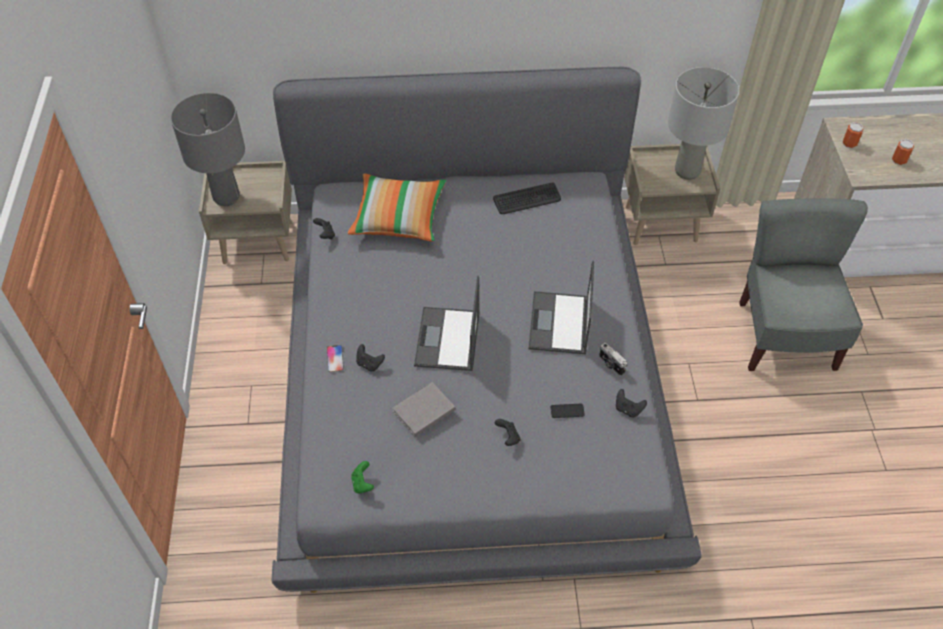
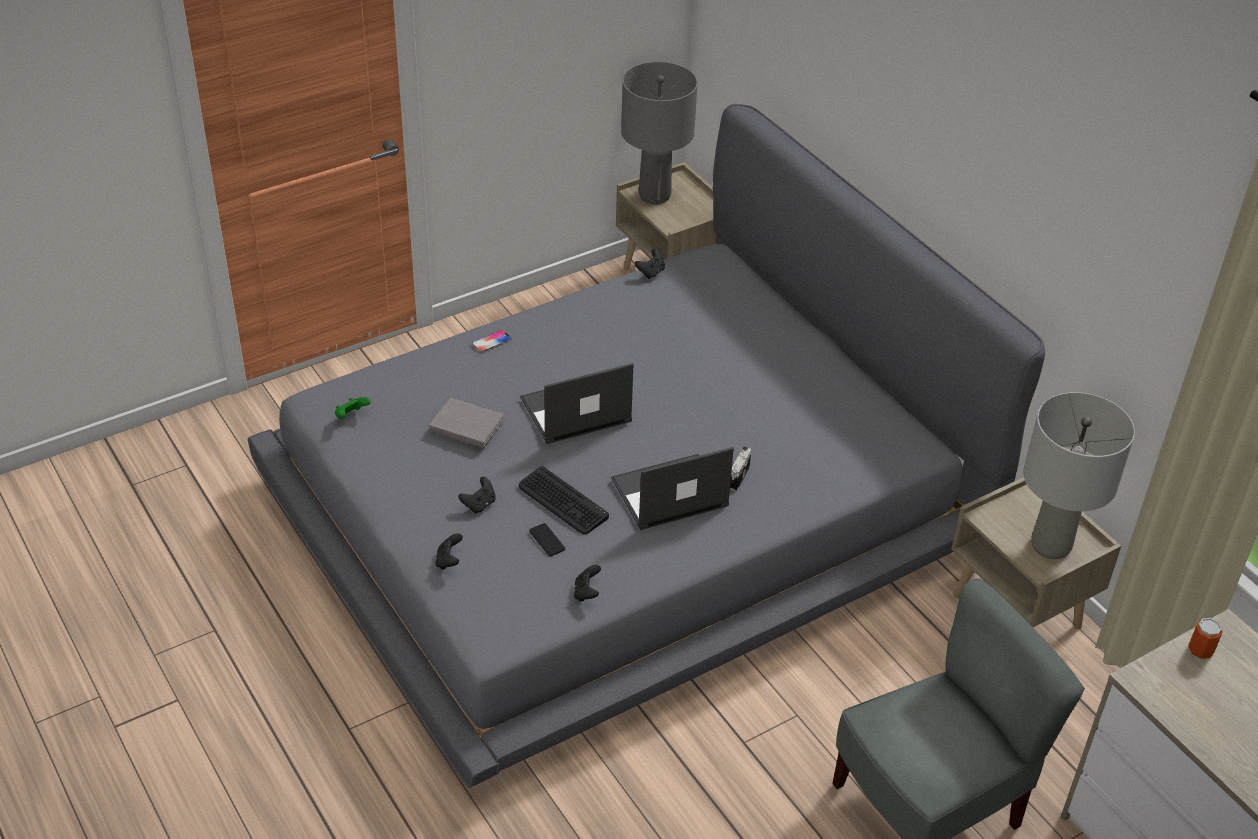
camera: 60 degrees right, 10 degrees down
pillow [348,174,446,242] -> none
black game controller [356,344,385,371] -> black game controller moved to [435,533,463,570]
keyboard [493,182,561,214] -> keyboard moved to [519,466,609,534]
camera [599,343,627,376] -> camera moved to [730,446,751,491]
can [892,139,914,165] -> none

